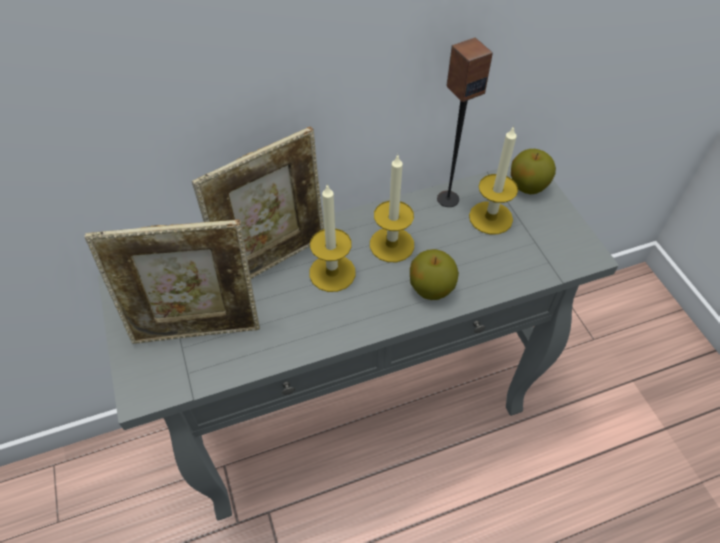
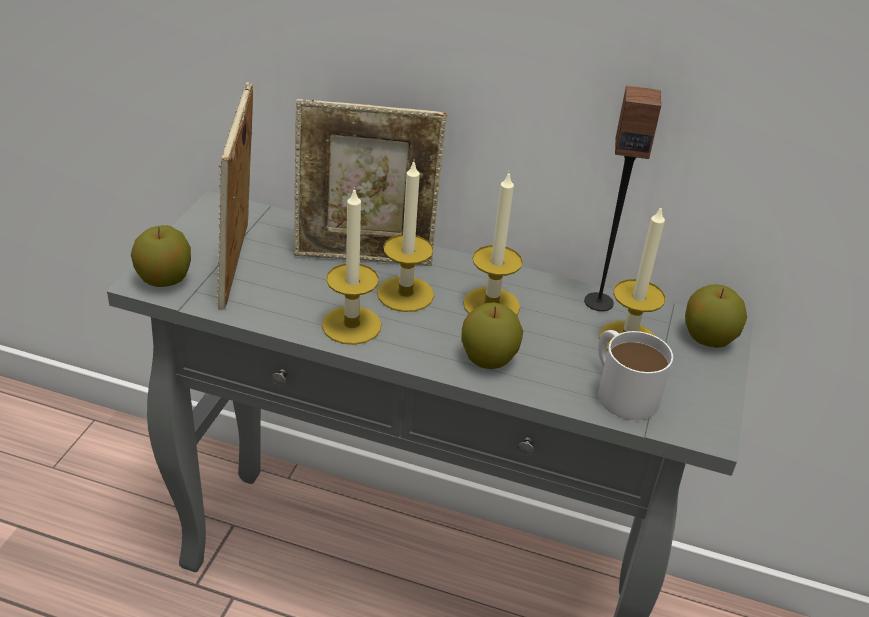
camera: 35 degrees right, 15 degrees down
picture frame [85,219,260,344] -> picture frame turned 60 degrees clockwise [217,82,253,310]
none -> apple [131,225,191,287]
none -> candle [322,187,381,345]
none -> white mug [598,330,673,420]

